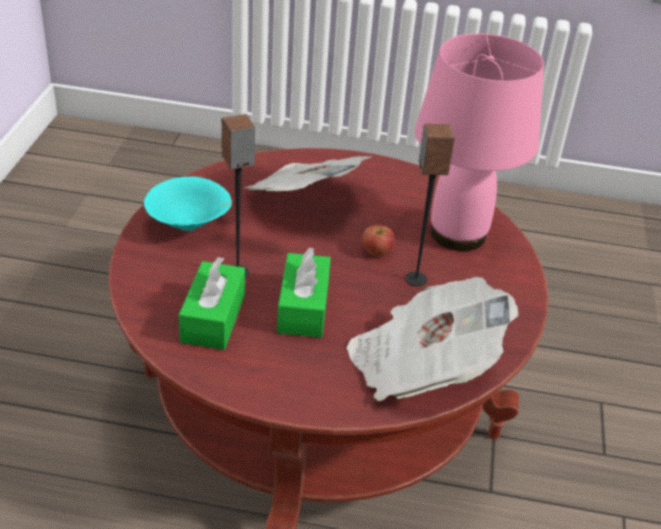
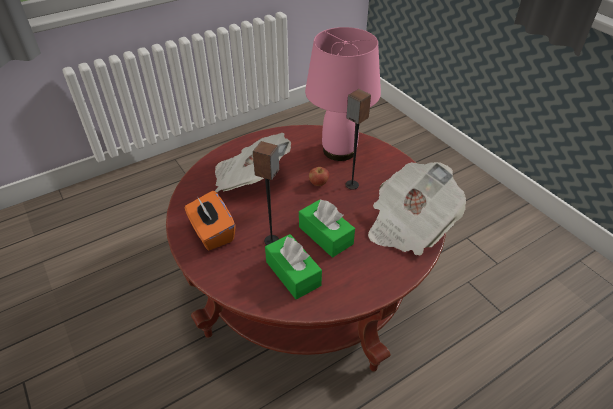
camera: 40 degrees left, 5 degrees up
turquoise bowl [144,176,232,231] -> orange tissue box [184,191,236,250]

